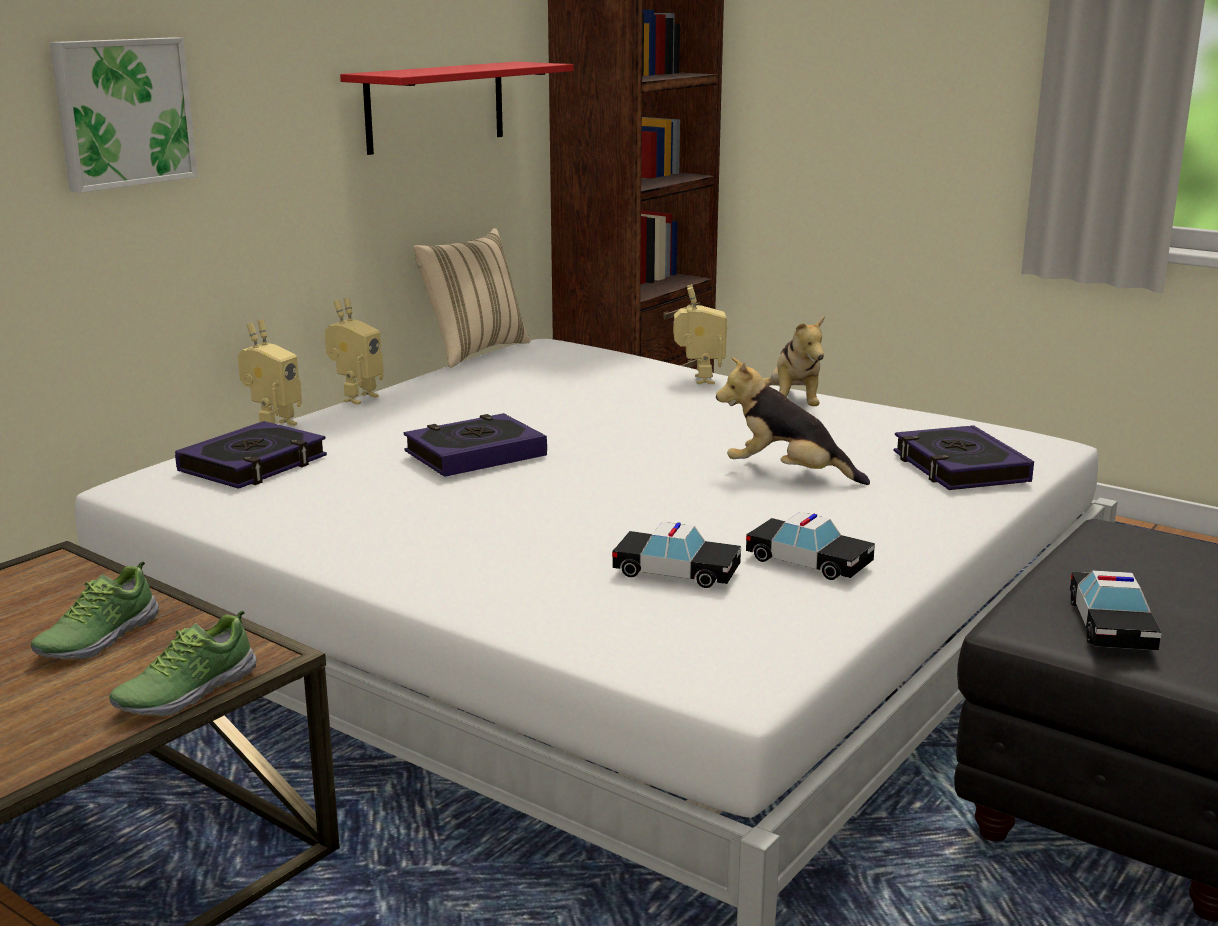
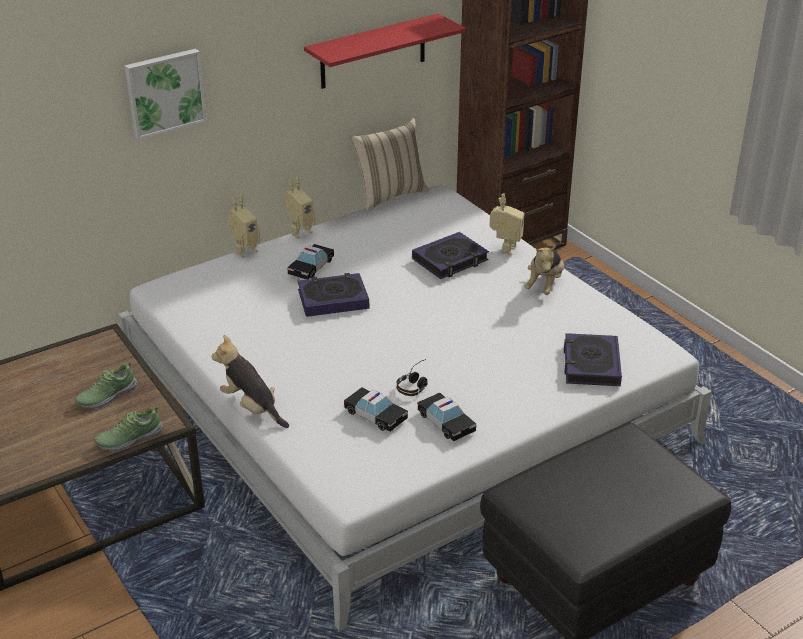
camera: 20 degrees right, 15 degrees up
book [175,421,327,489] -> book moved to [412,232,489,279]
plush toy [716,357,870,485] -> plush toy moved to [211,335,289,428]
toy car [1070,570,1162,650] -> toy car moved to [287,244,334,280]
none -> headphones [397,359,428,396]

